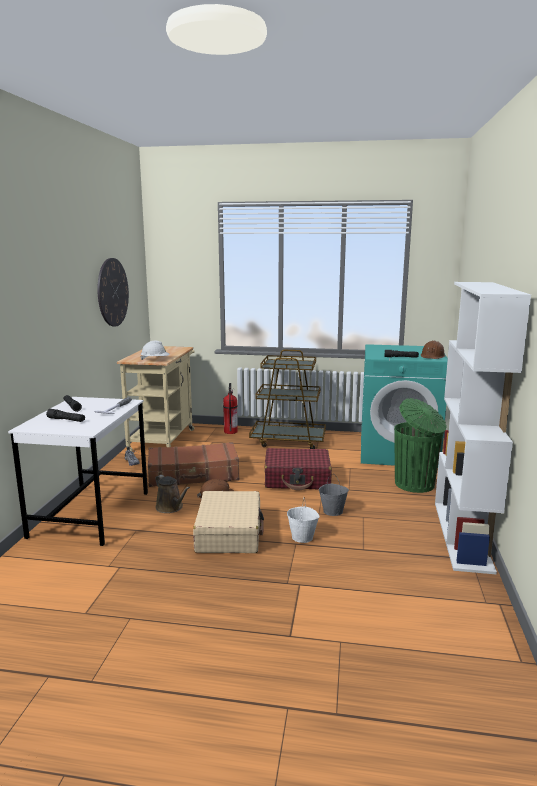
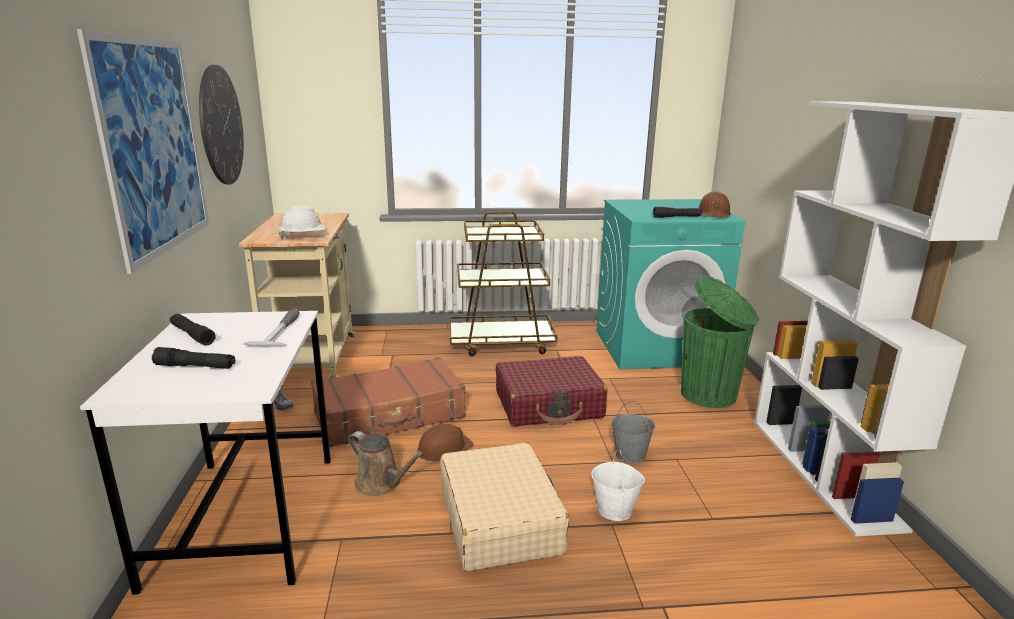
camera: 15 degrees left, 5 degrees up
fire extinguisher [223,383,238,434] -> none
none -> picture [77,29,209,274]

